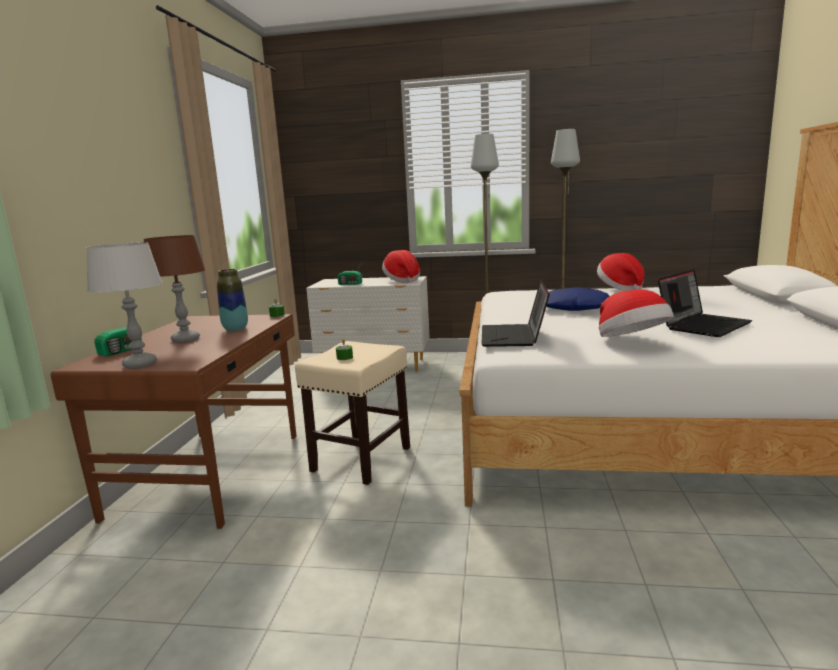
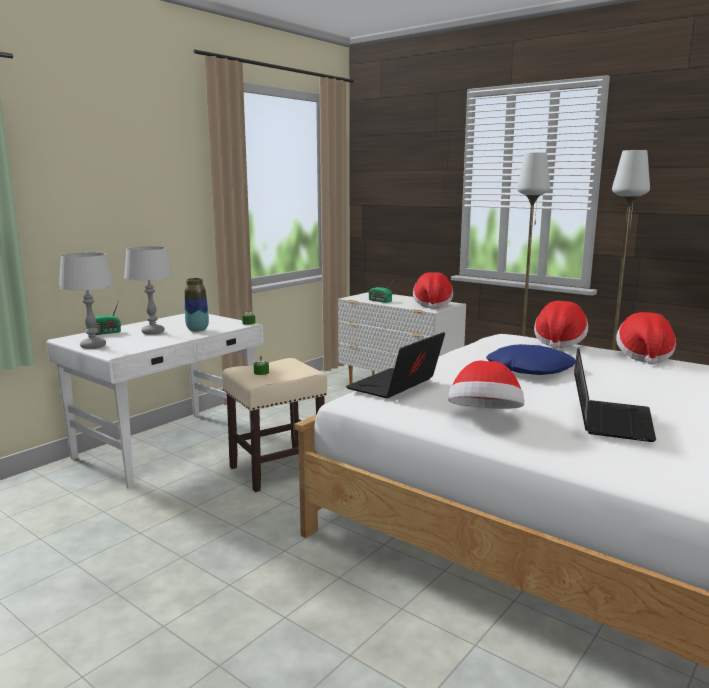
camera: 30 degrees right, 0 degrees up
brown desk [51,314,297,529] -> white desk [46,314,264,489]
brown table lamp [143,235,206,343] -> grey table lamp [124,246,173,335]
laptop [658,269,752,337] -> laptop turned 60 degrees counterclockwise [574,348,656,442]
none -> hat [534,301,588,349]

